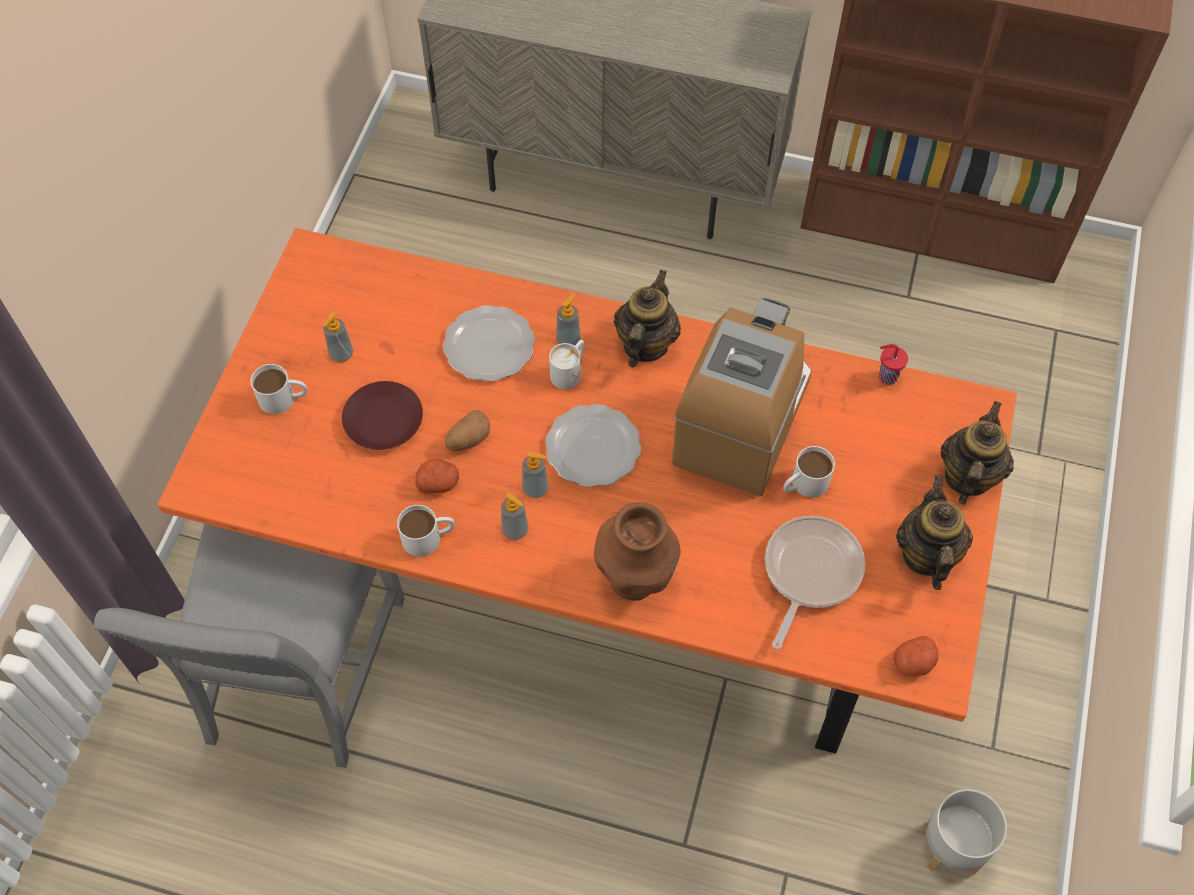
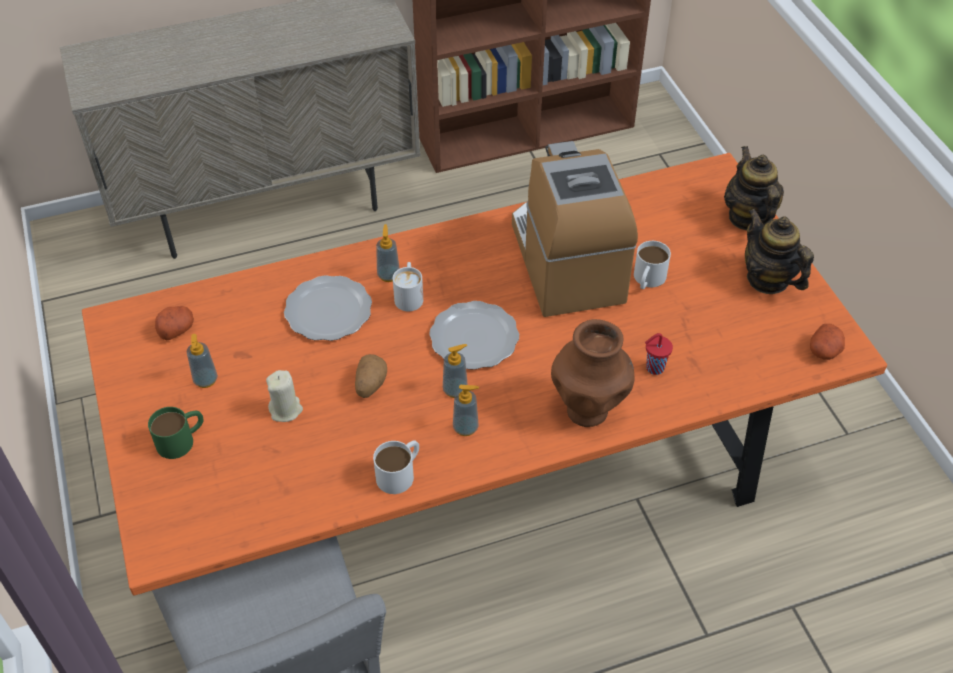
camera: 35 degrees left, 10 degrees down
white mug [251,364,307,414] -> green mug [148,407,204,459]
brown plate [342,381,423,450] -> beige candle [266,370,303,422]
potato [415,459,459,493] -> potato moved to [155,306,194,340]
teapot [614,270,681,368] -> none
frying pan [765,516,865,649] -> none
red cup [879,344,908,385] -> red cup moved to [645,333,673,375]
grey planter [925,789,1007,876] -> none

